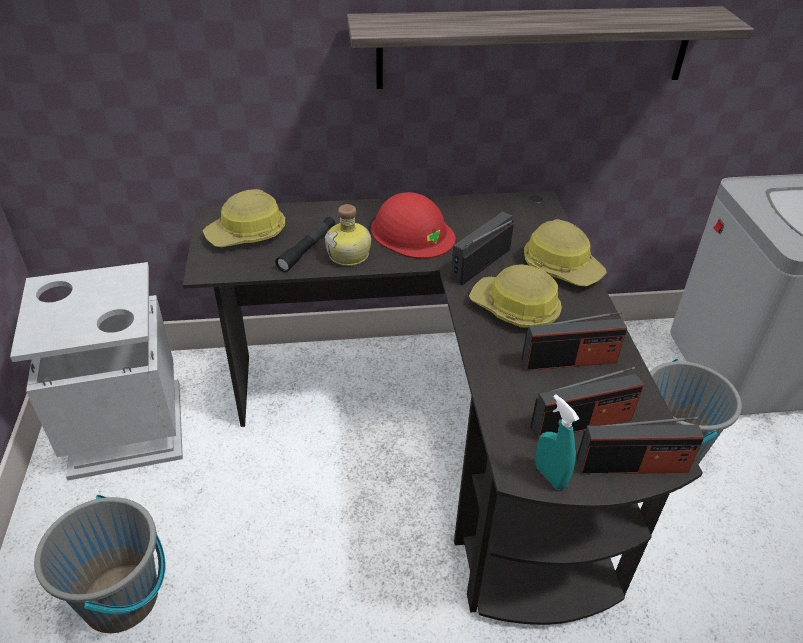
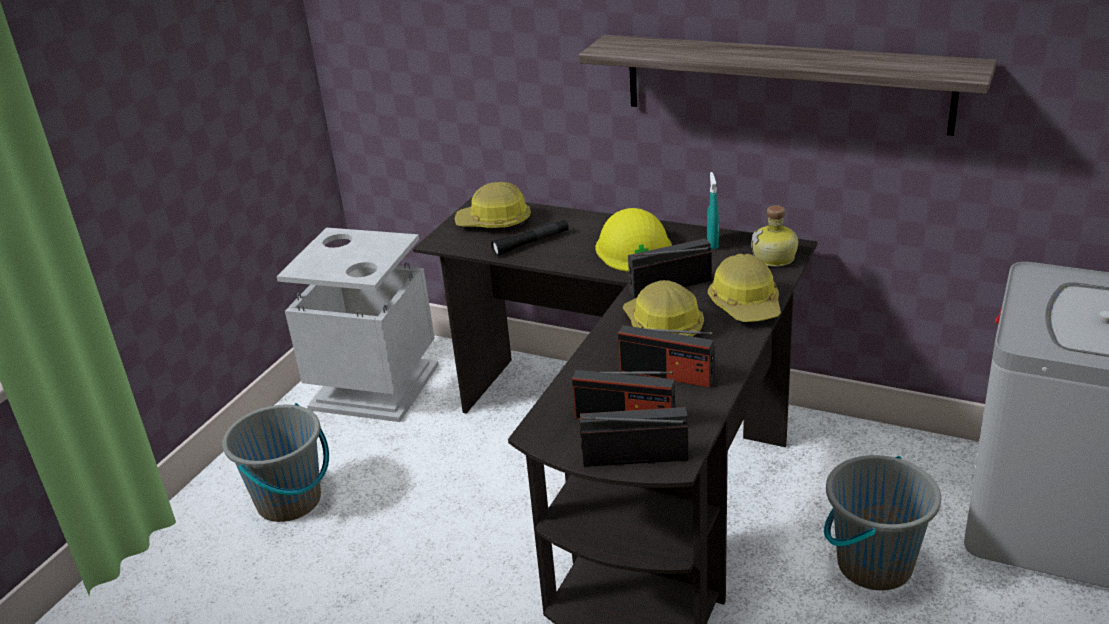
camera: 35 degrees right, 10 degrees down
bottle [325,204,371,266] -> bottle moved to [751,205,798,267]
red hard hat [371,192,455,259] -> yellow hard hat [595,208,672,272]
turquoise spray bottle [535,394,579,489] -> turquoise spray bottle moved to [707,172,719,249]
radio [576,417,704,474] -> radio turned 150 degrees clockwise [580,407,688,467]

